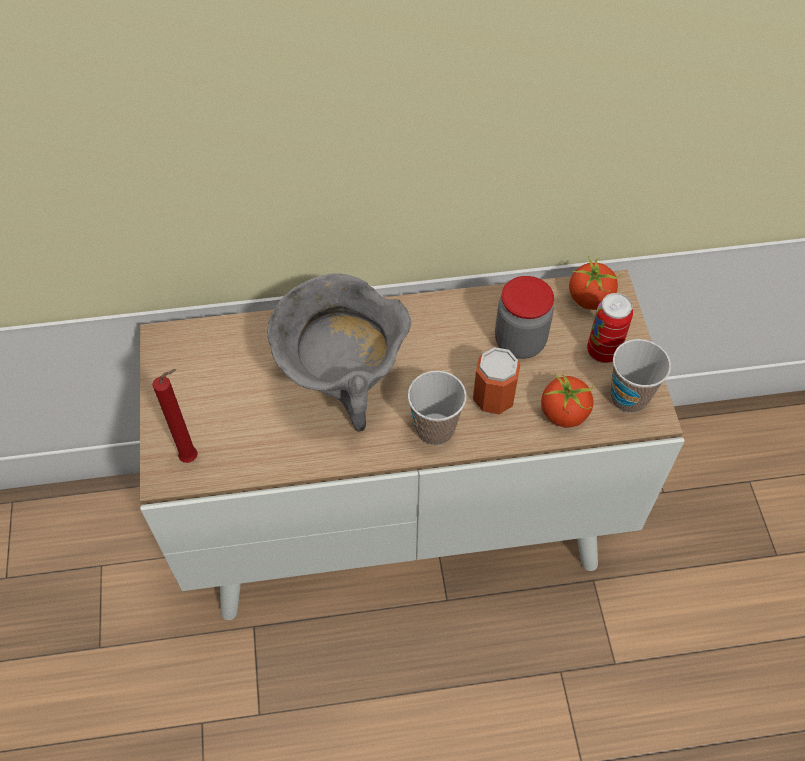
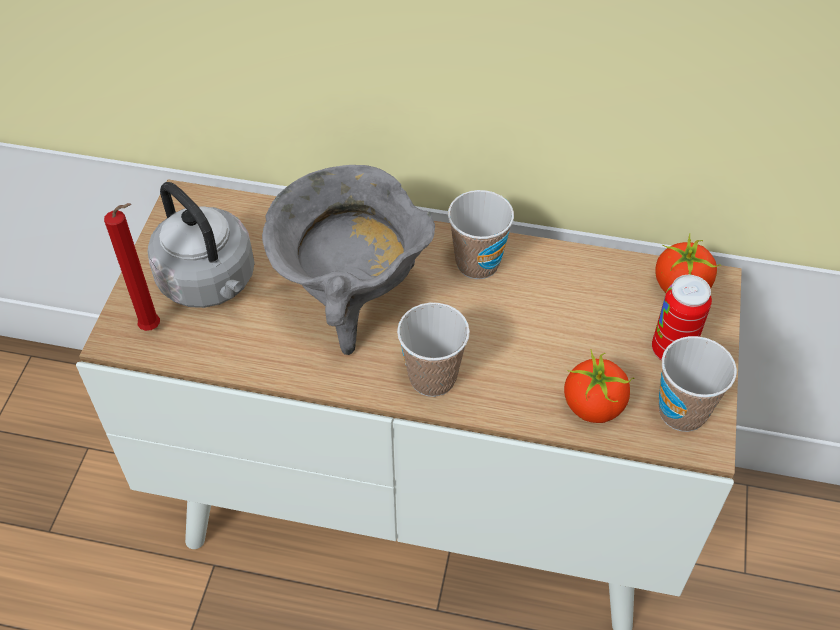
camera: 20 degrees right, 5 degrees down
can [473,347,520,414] -> none
jar [495,276,554,359] -> none
none -> grey kettle [148,182,255,308]
none -> cup [448,190,514,279]

